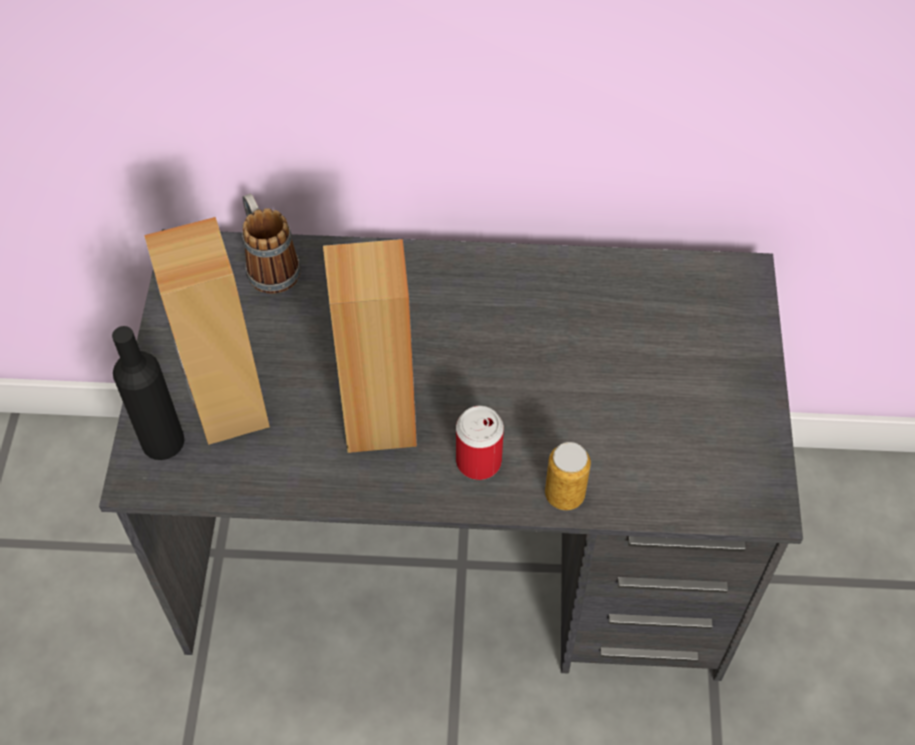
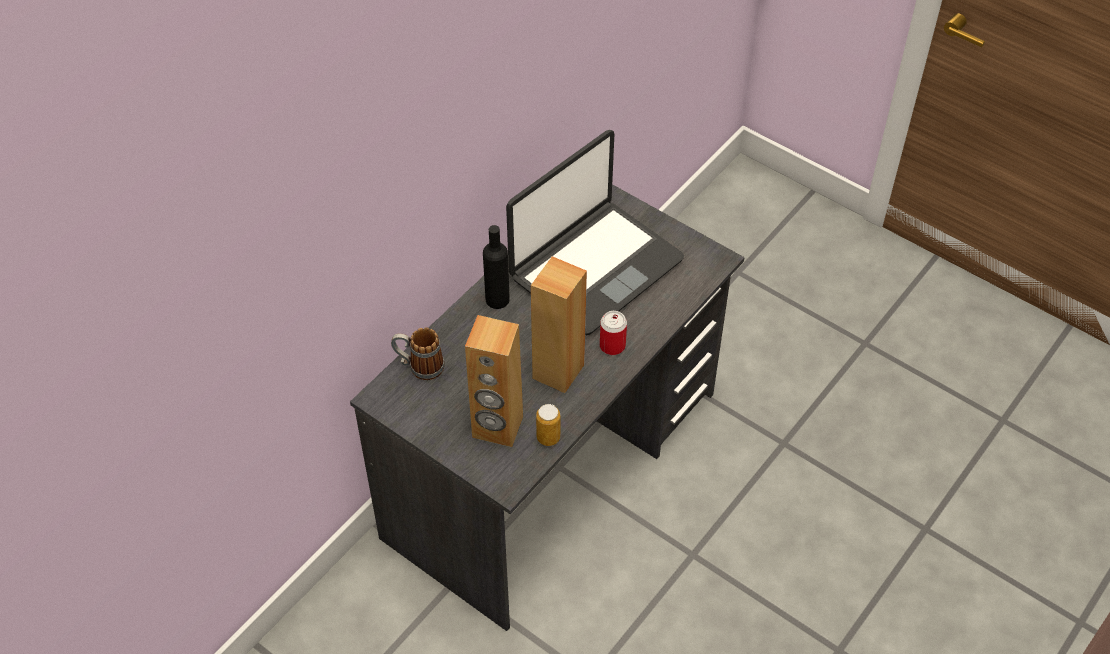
camera: 55 degrees left, 5 degrees down
black bottle [112,326,184,460] -> black bottle moved to [483,225,510,309]
can [545,442,591,510] -> can moved to [536,404,560,446]
none -> laptop [506,130,684,335]

